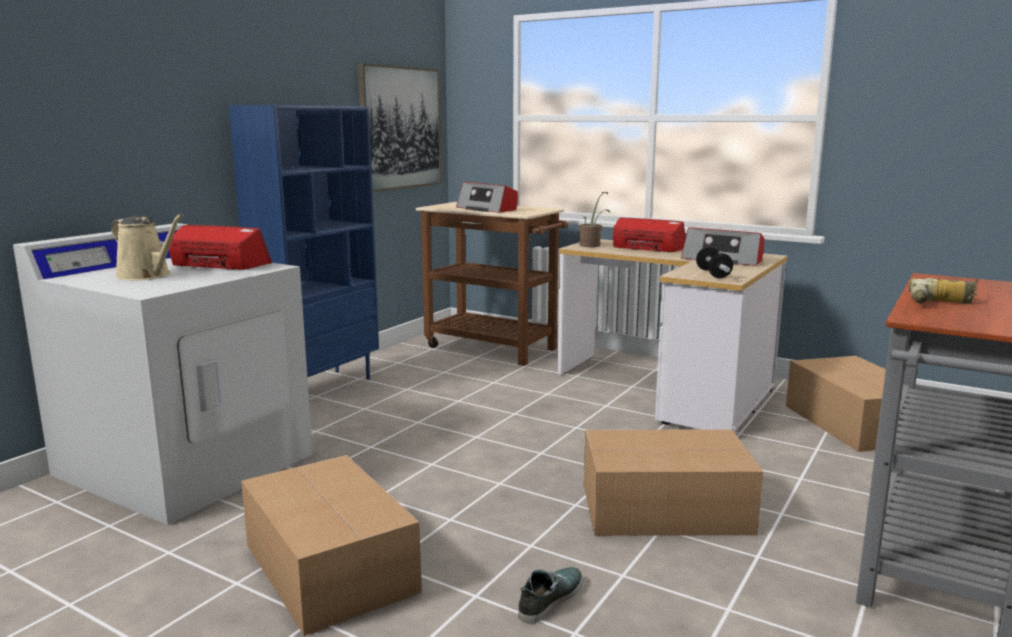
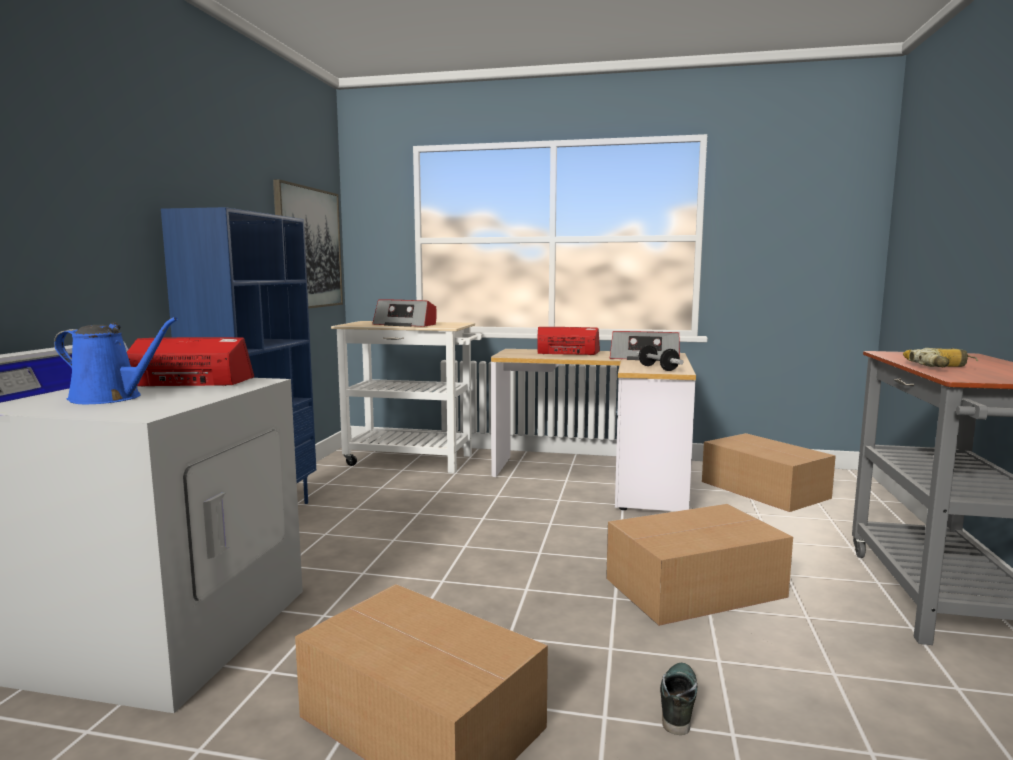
camera: 20 degrees left, 5 degrees down
beige watering can [111,214,183,280] -> blue watering can [54,317,178,404]
brown cart [416,202,568,366] -> white cart [331,321,482,473]
potted plant [579,192,610,247] -> none

